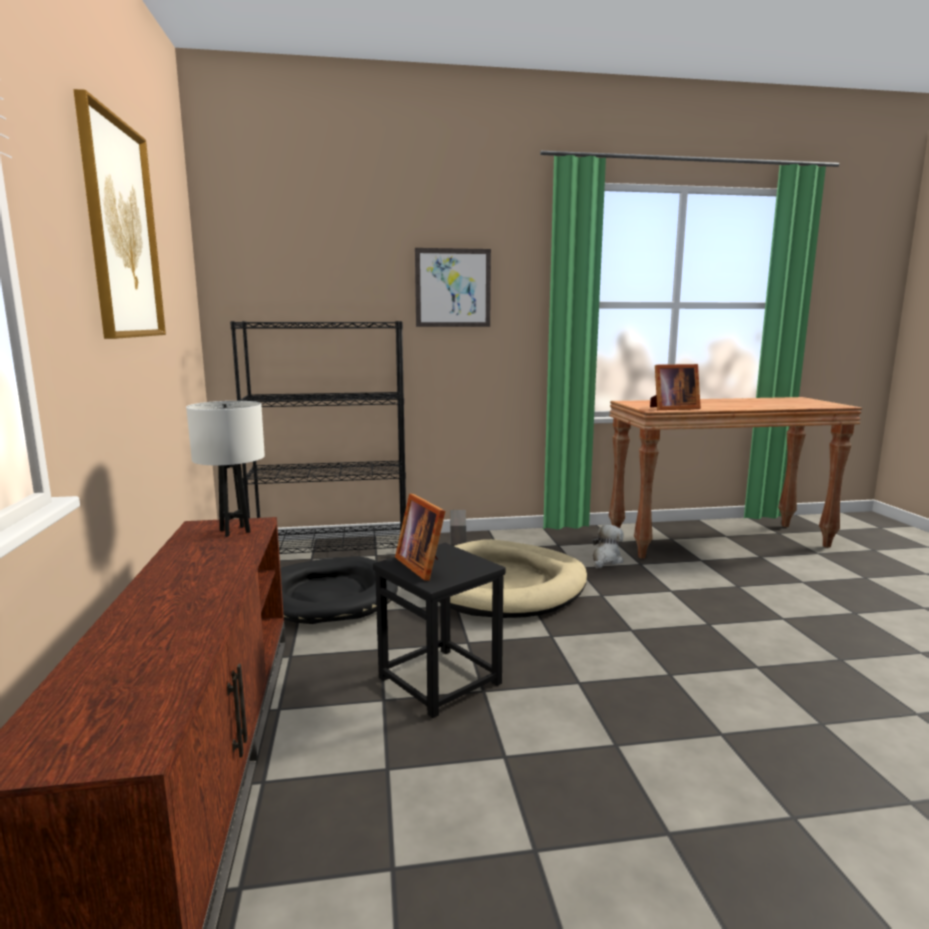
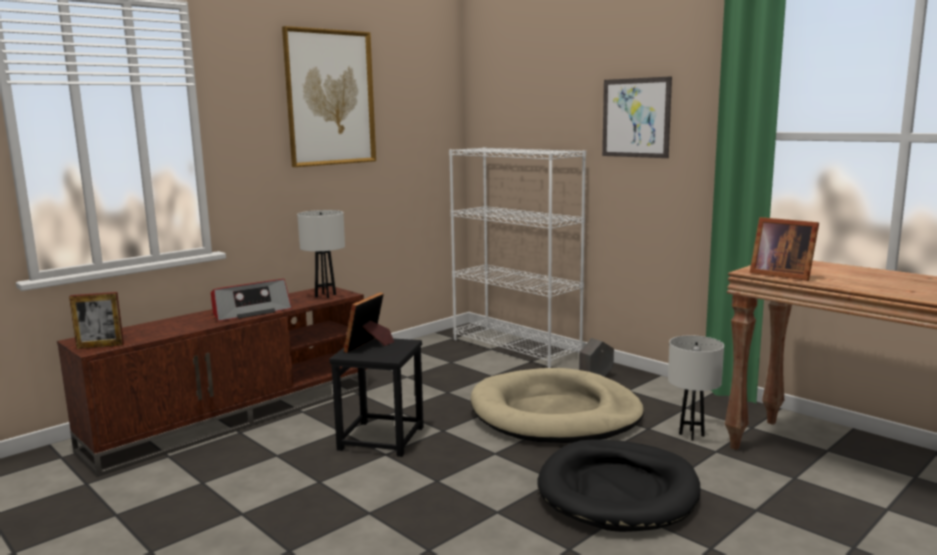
camera: 55 degrees right, 0 degrees up
black bookcase [230,321,406,554] -> white bookcase [449,147,586,368]
black dog bed [280,557,398,624] -> black dog bed moved to [537,439,701,532]
plush toy [592,525,624,568] -> white table lamp [668,335,724,440]
none -> picture frame [69,292,124,349]
none -> radio [211,279,292,321]

